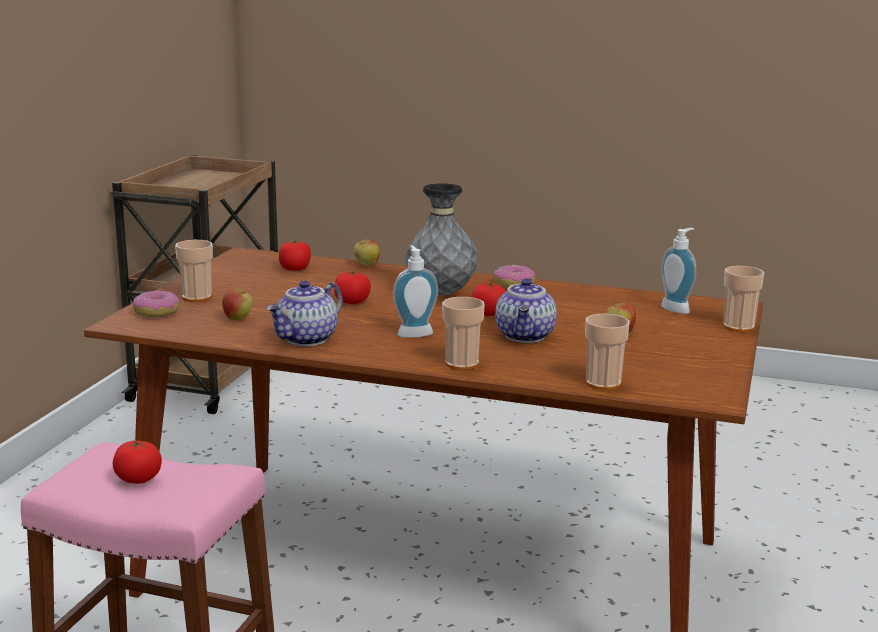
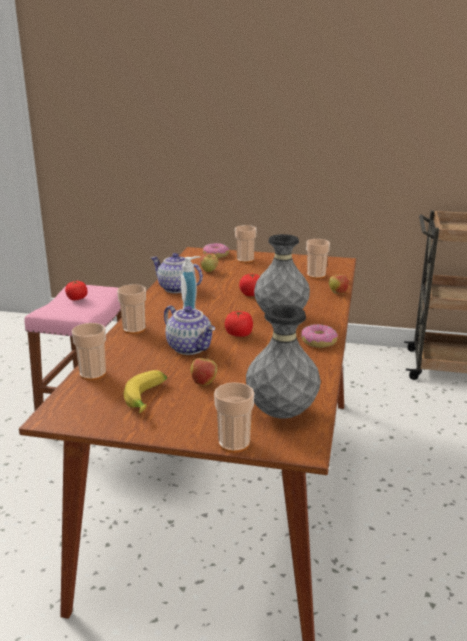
camera: 85 degrees right, 5 degrees up
tomato [279,241,311,271] -> cup [306,239,330,279]
teapot [495,278,557,343] -> teapot turned 135 degrees counterclockwise [164,305,215,355]
soap dispenser [661,228,696,314] -> grey vase [246,305,321,419]
none -> banana [124,370,167,413]

